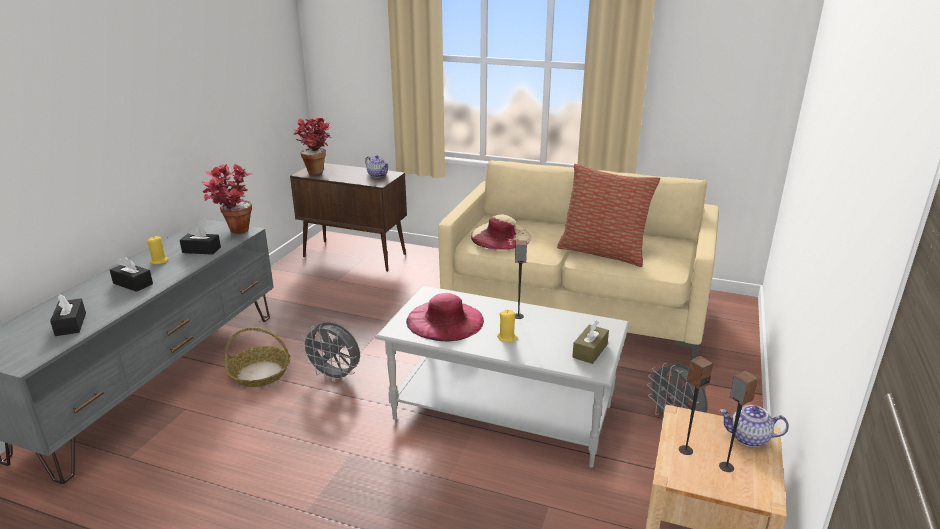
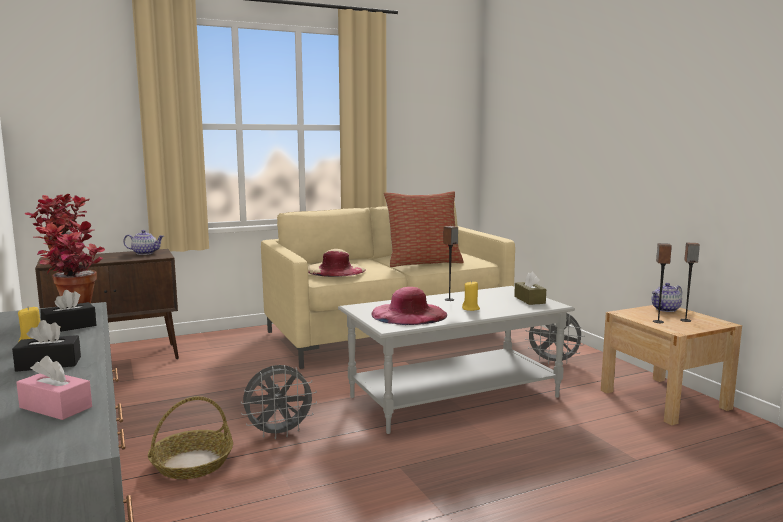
camera: 45 degrees left, 15 degrees down
black tissue box [50,294,86,336] -> pink tissue box [16,356,92,420]

